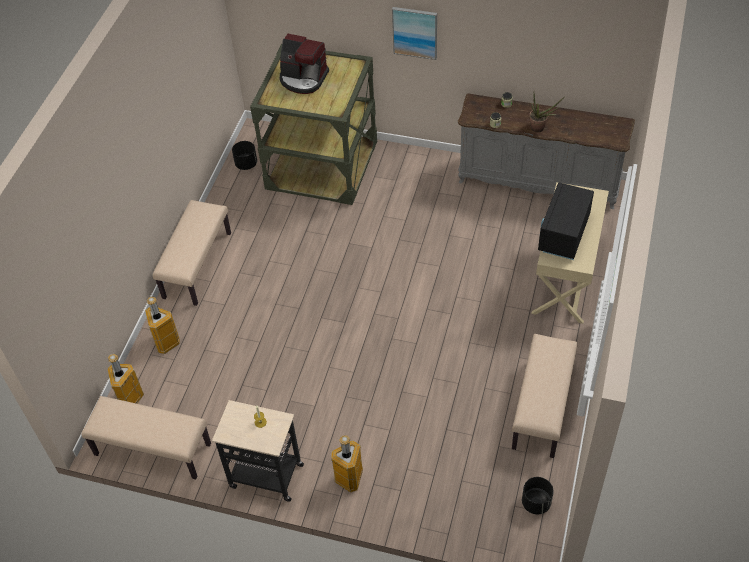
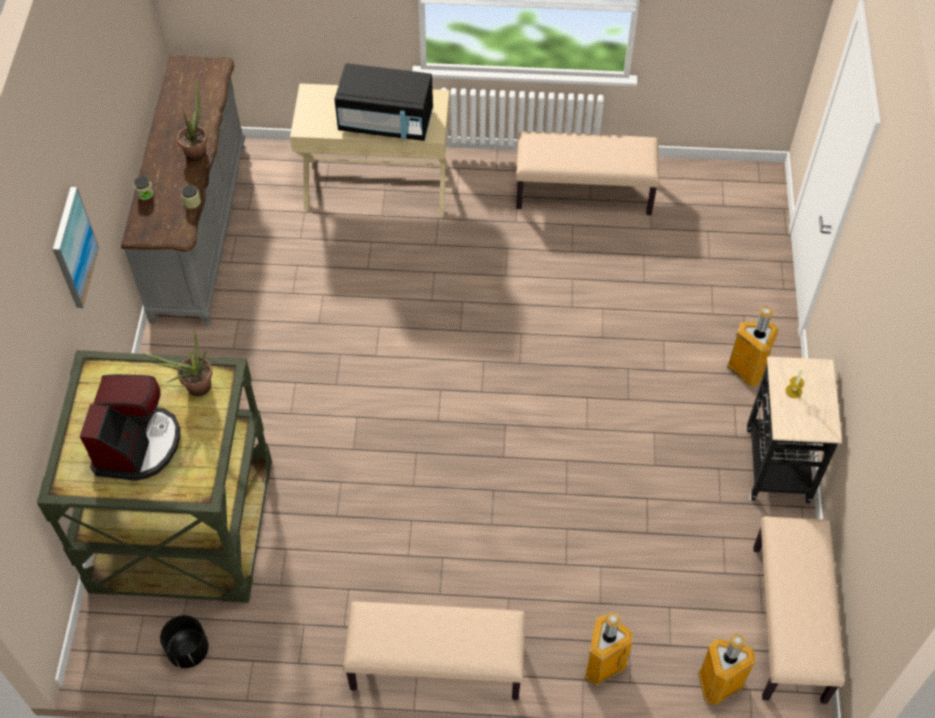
camera: 105 degrees left, 5 degrees up
black planter [522,477,554,514] -> none
none -> potted plant [142,330,212,396]

